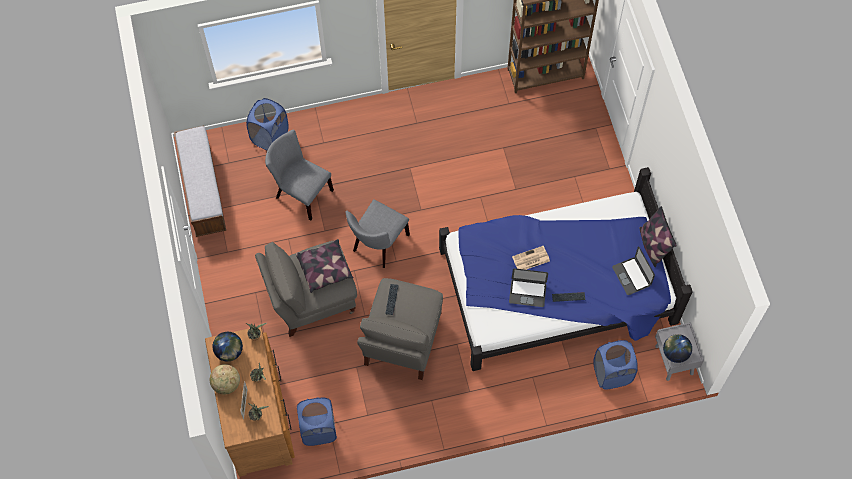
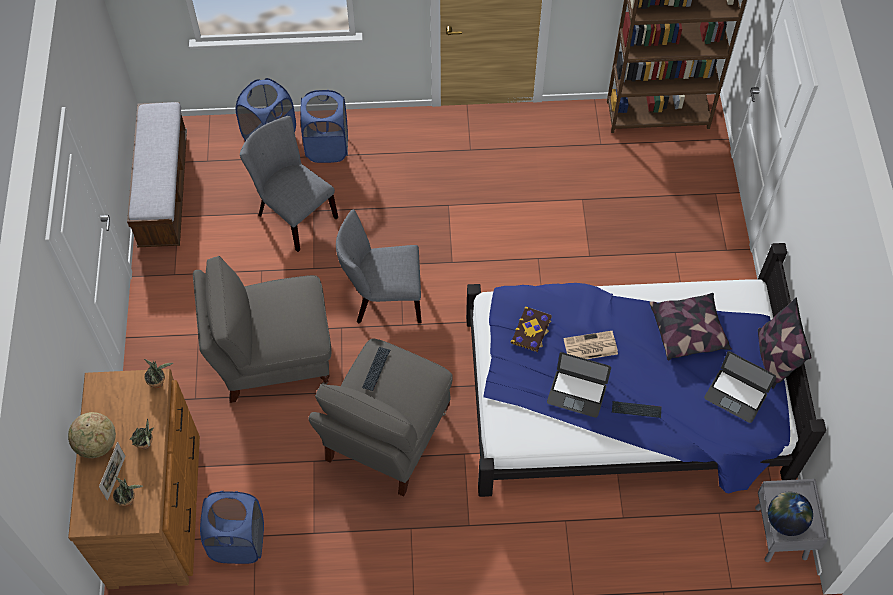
camera: 10 degrees right, 5 degrees down
globe [212,332,243,362] -> none
pillow [295,239,353,293] -> pillow moved to [650,293,732,361]
grey chair [346,199,410,268] -> grey chair turned 45 degrees clockwise [336,209,422,324]
blue laundry basket [594,340,638,390] -> blue laundry basket moved to [300,90,348,163]
laptop [612,246,655,295] -> laptop turned 45 degrees counterclockwise [704,351,776,423]
none -> book [511,307,552,352]

